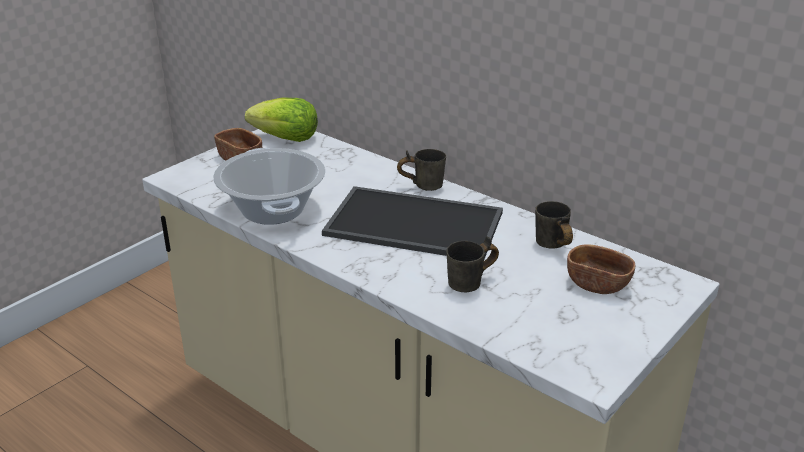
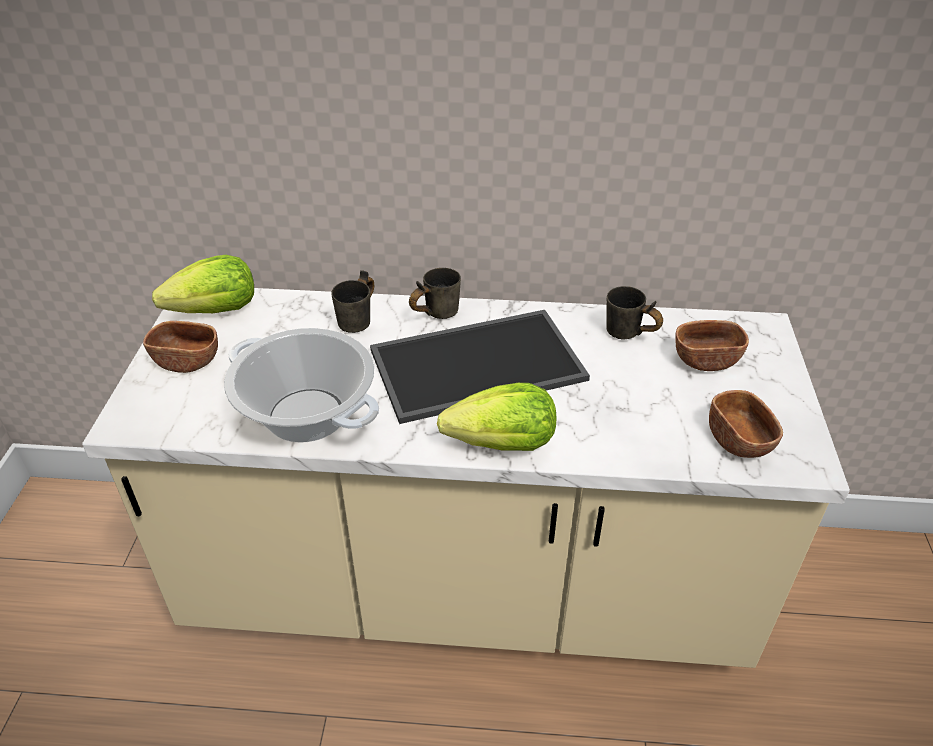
camera: 35 degrees left, 10 degrees up
grey mug [446,236,499,292] -> grey mug moved to [331,270,374,333]
none -> lettuce [437,383,556,451]
none -> brown bowl [709,390,783,458]

